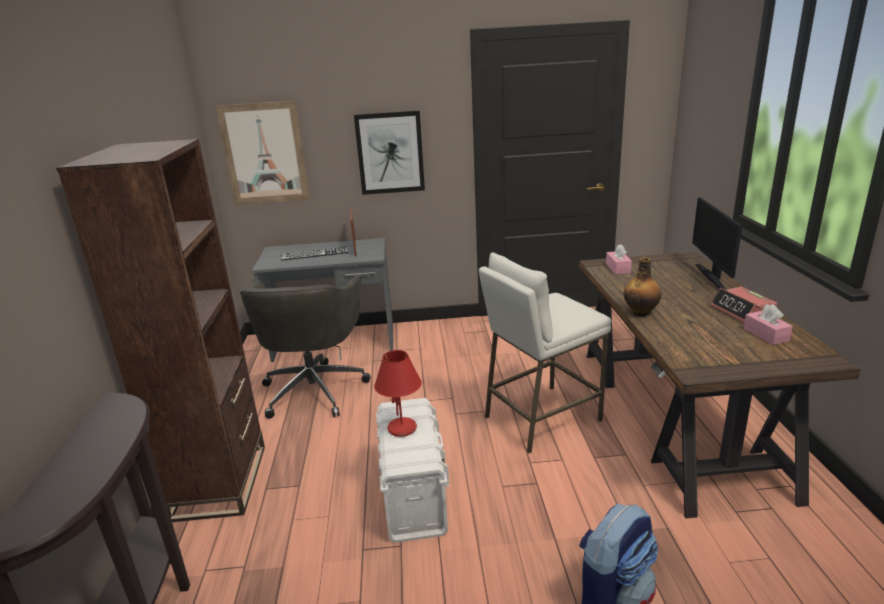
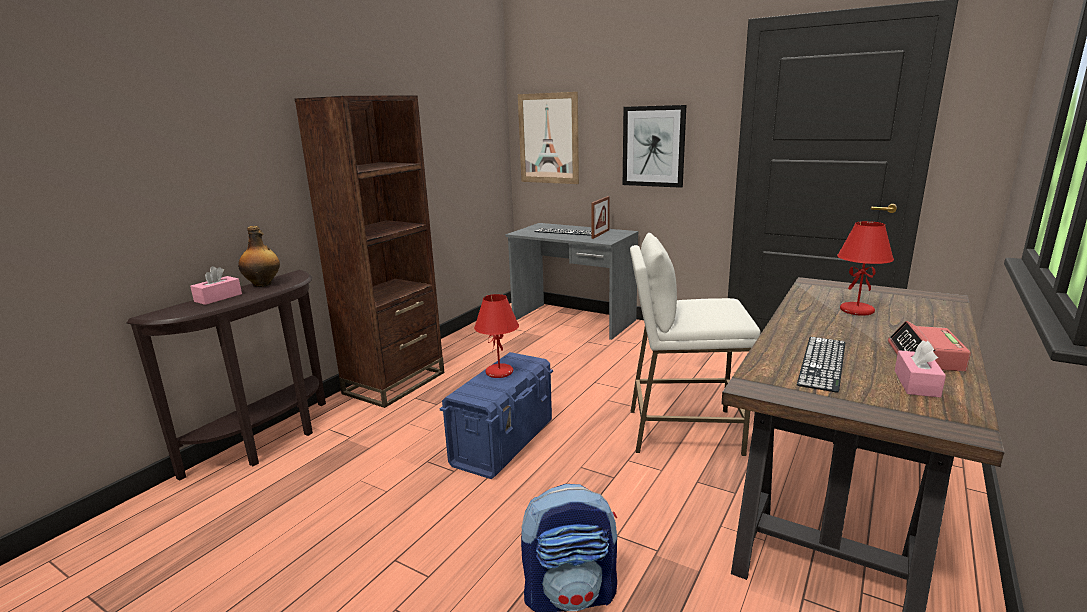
camera: 35 degrees right, 5 degrees down
grey office chair [240,276,371,419] -> none
white storage box [376,398,449,543] -> blue storage box [439,352,553,479]
pink tissue box [606,245,632,274] -> pink tissue box moved to [190,266,242,305]
bottle [624,257,662,317] -> bottle moved to [238,226,280,287]
monitor [692,197,742,290] -> none
none -> keyboard [797,337,845,393]
none -> red table lamp [837,221,894,316]

